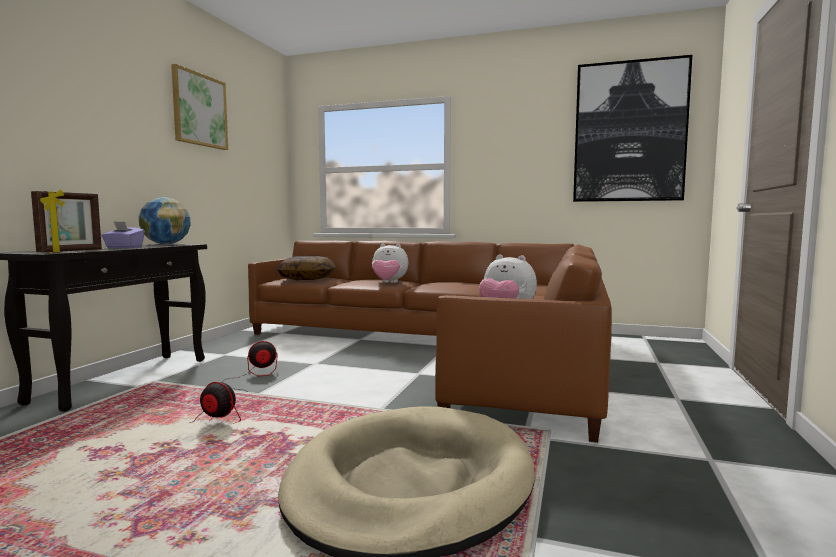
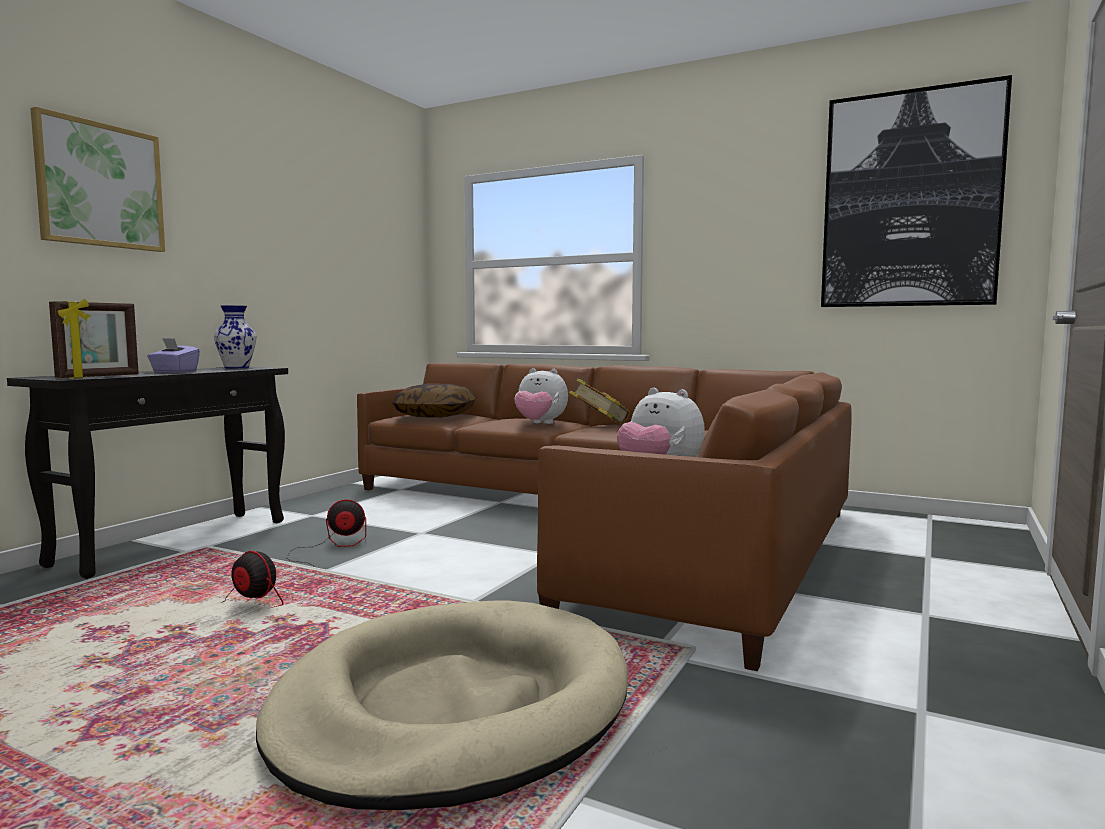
camera: 10 degrees right, 0 degrees up
globe [139,197,191,245] -> vase [214,305,256,368]
picture [171,64,228,150] -> picture moved to [30,107,165,252]
none -> book [569,378,630,425]

